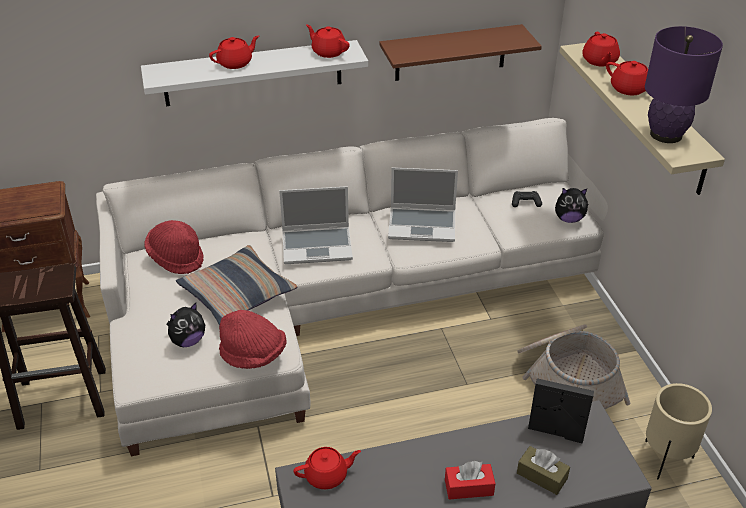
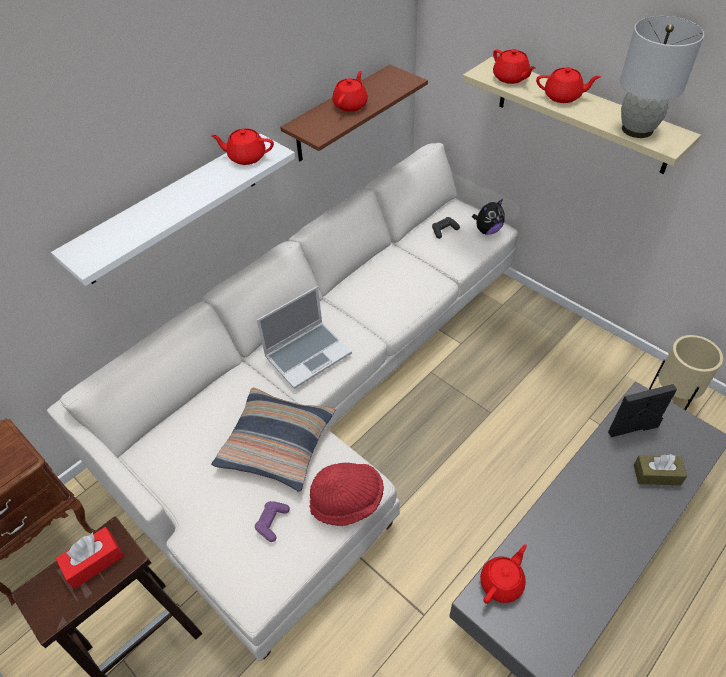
camera: 30 degrees left, 10 degrees up
red hat [145,220,204,274] -> none
plush toy [167,303,205,347] -> purple game controller [255,501,290,542]
red teapot [209,35,259,69] -> red teapot moved to [333,71,368,112]
laptop [388,167,458,242] -> none
red tissue box [445,461,496,500] -> red tissue box moved to [56,527,124,589]
basket [517,324,630,409] -> none
purple table lamp [645,26,723,143] -> white table lamp [620,16,704,138]

